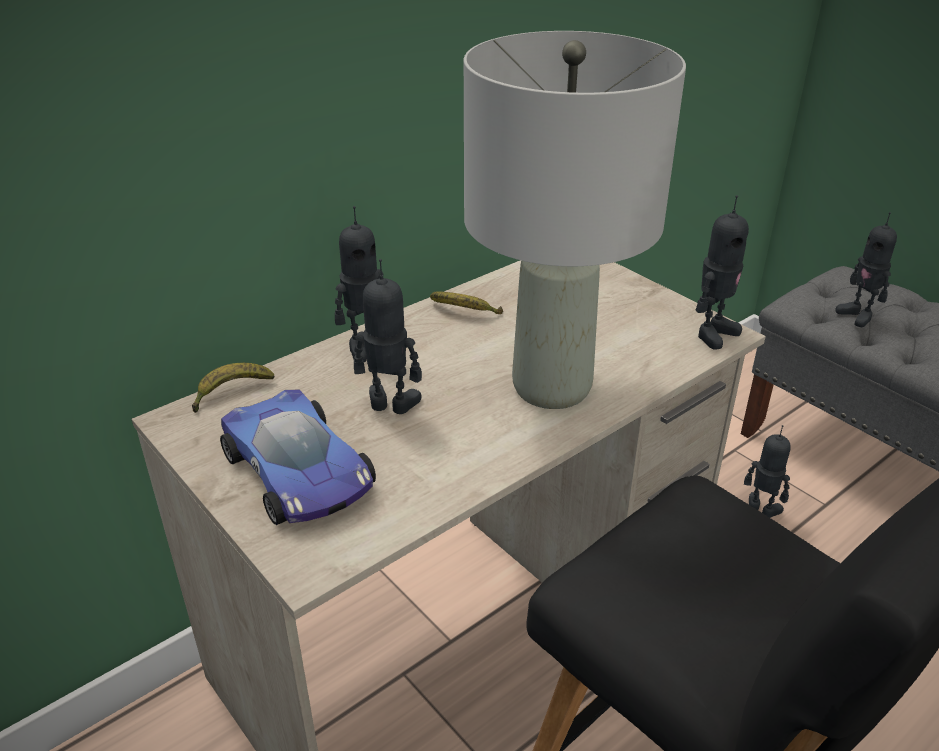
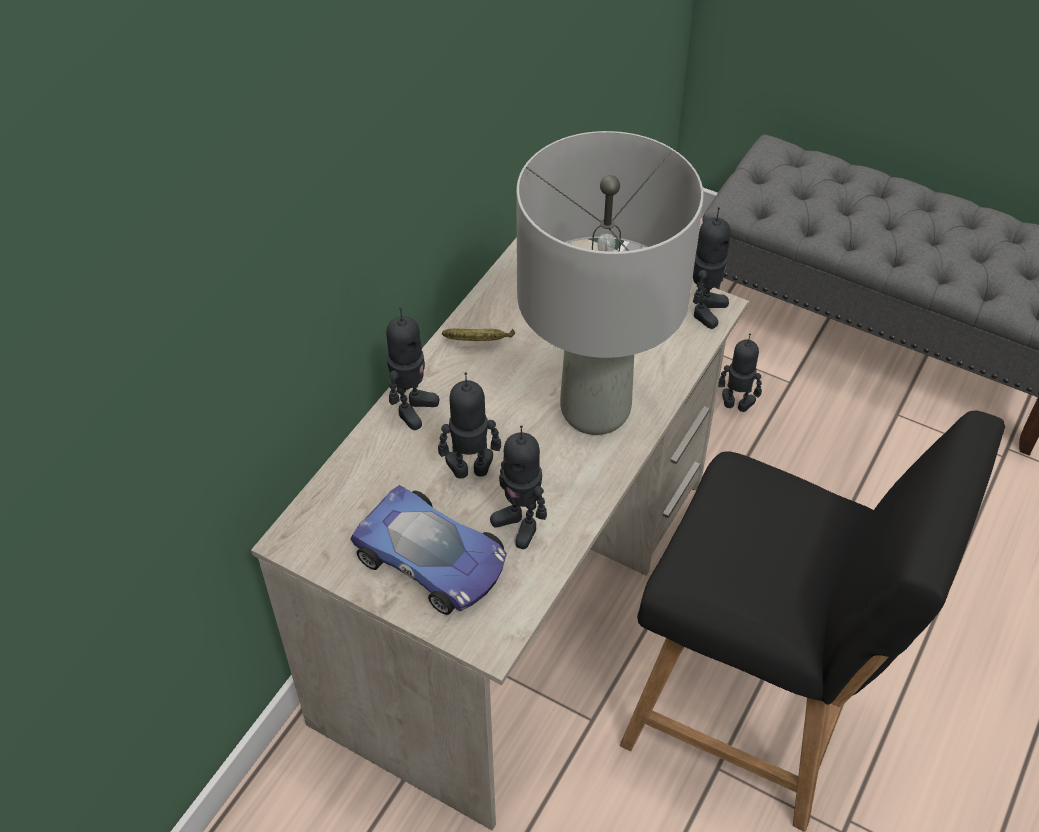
camera: 20 degrees left, 15 degrees up
banana [192,363,274,413] -> none
toy robot [835,212,897,327] -> toy robot moved to [490,425,547,549]

